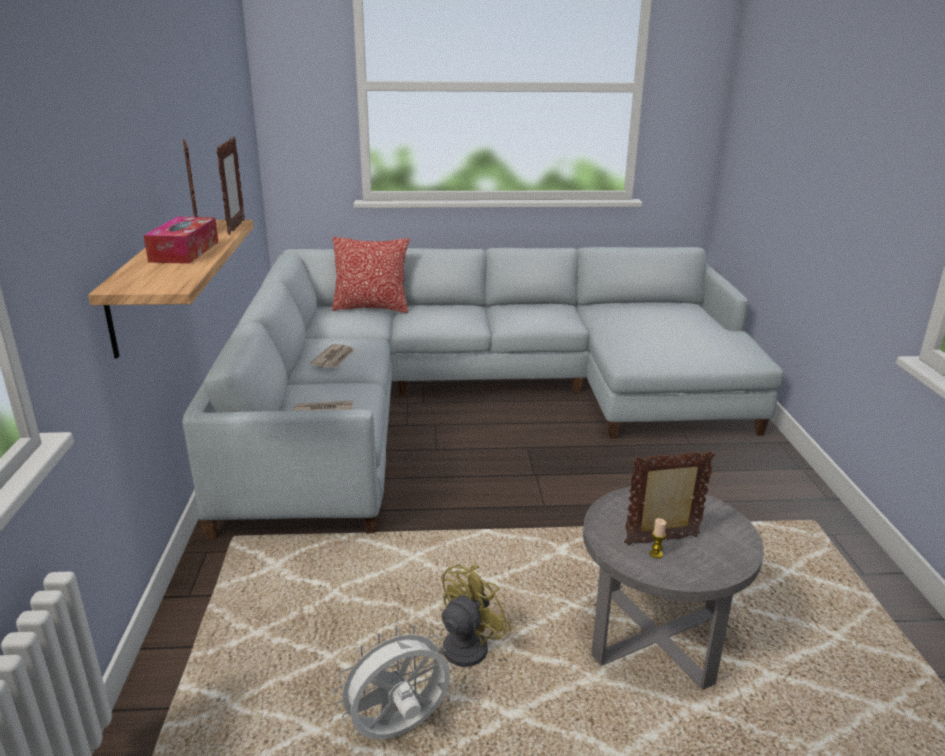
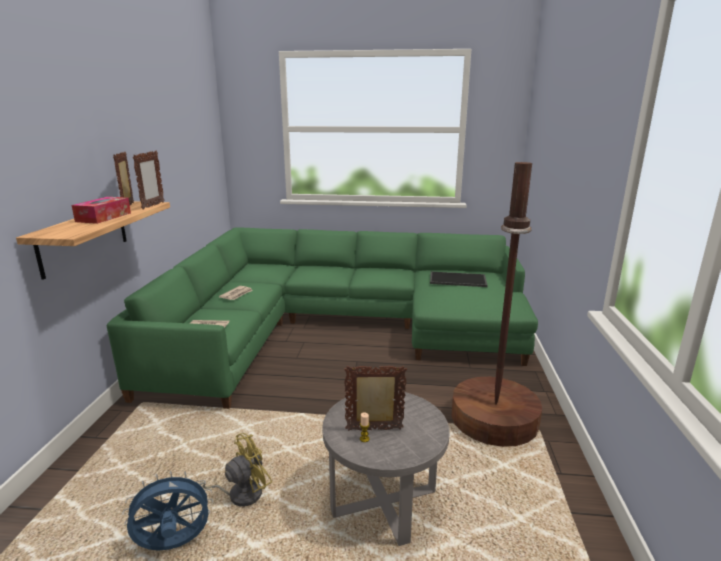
camera: 10 degrees right, 5 degrees down
grey sofa [182,247,784,539] -> green sofa [107,228,538,409]
pillow [332,237,409,313] -> none
white fan [333,625,450,739] -> blue fan [122,471,213,551]
none -> tray [430,272,488,287]
none -> brown floor lamp [451,162,542,447]

